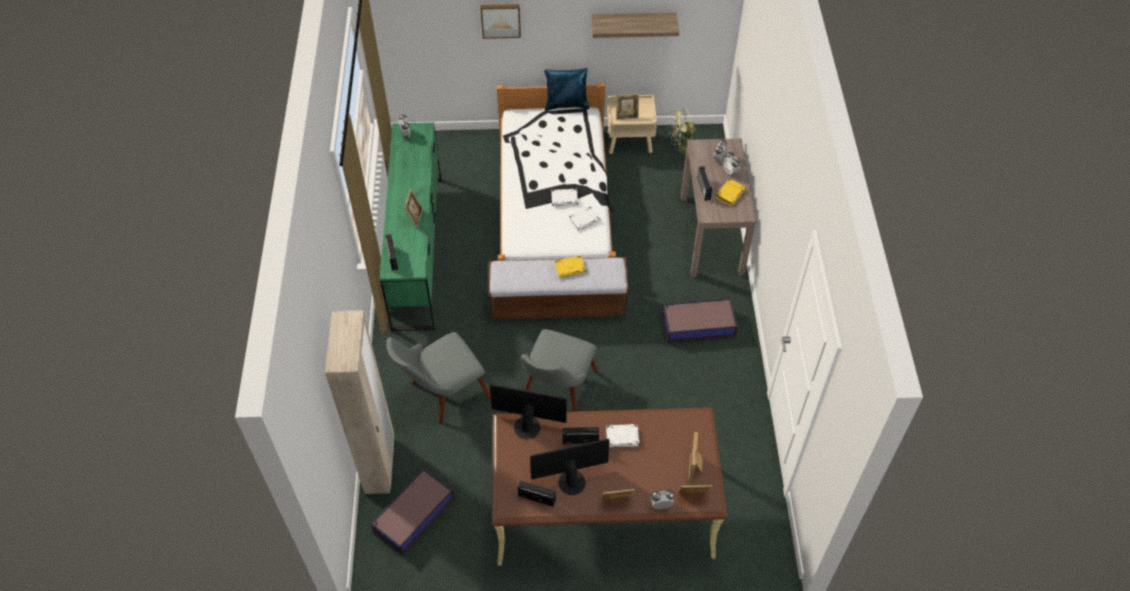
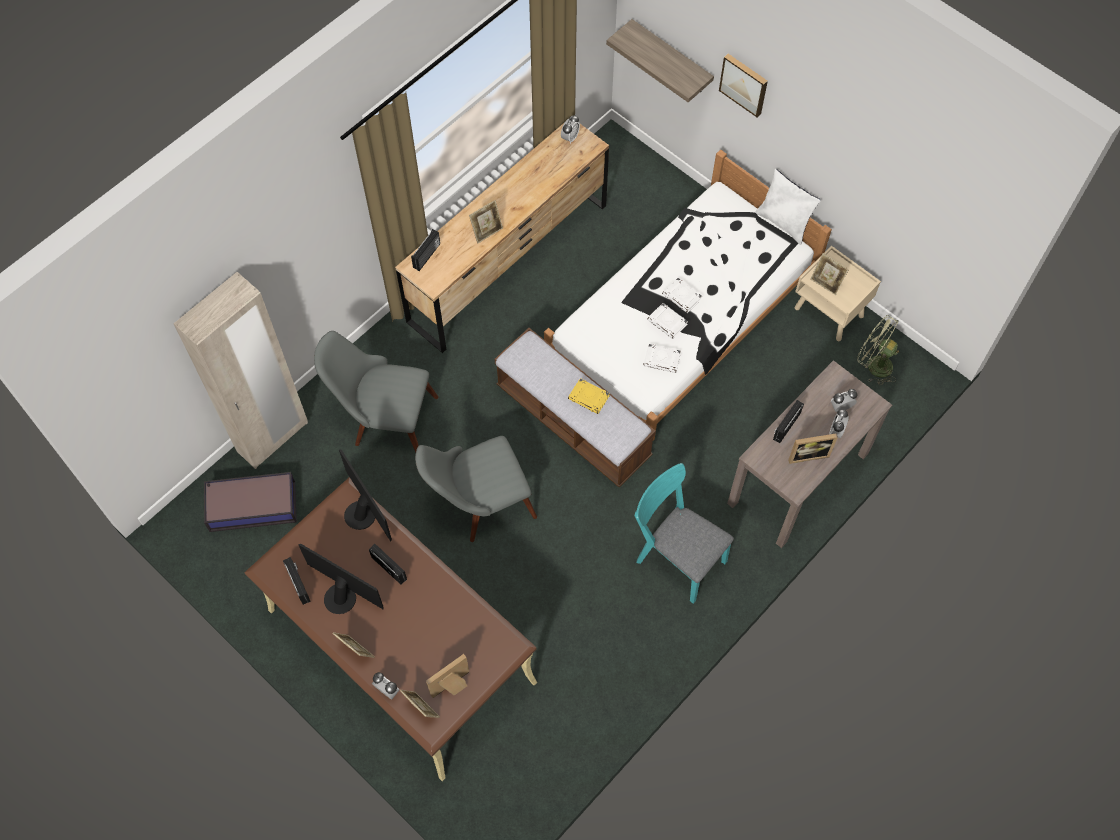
camera: 45 degrees right, 10 degrees up
green dresser [380,122,442,331] -> brown dresser [395,122,609,353]
blue pillow [544,68,589,111] -> white pillow [755,169,821,245]
shelf [591,12,679,38] -> shelf moved to [606,19,714,102]
white book [606,424,639,447] -> white book moved to [662,278,703,313]
storage box [662,298,738,344] -> turquoise chair [634,463,734,604]
yellow book [715,179,746,206] -> picture frame [788,433,838,464]

